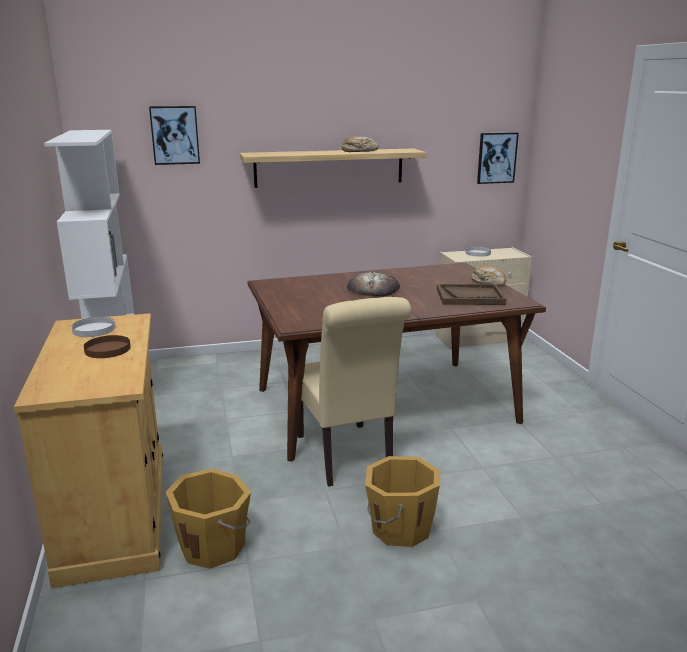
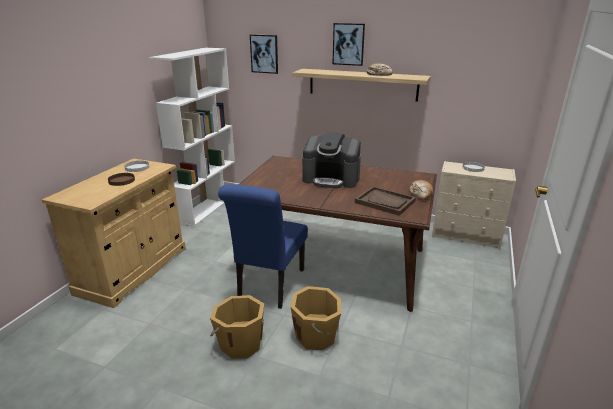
camera: 35 degrees right, 5 degrees up
orange bucket [166,468,251,569] -> orange bucket moved to [291,286,341,350]
beige chair [297,297,411,487] -> blue chair [218,184,308,309]
bread [347,272,400,296] -> coffee machine [302,132,361,188]
picture [477,132,519,184] -> picture moved to [333,23,365,66]

